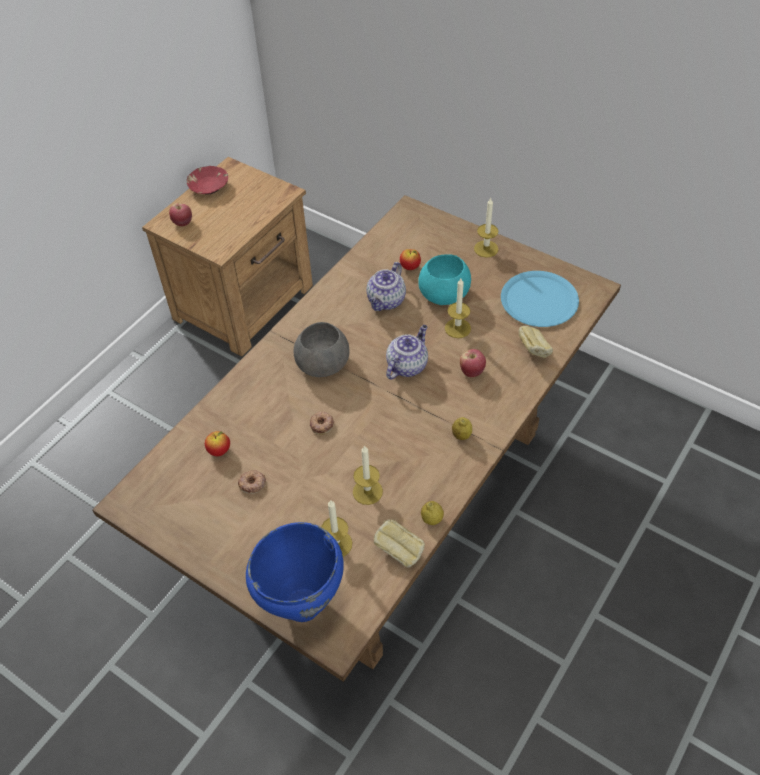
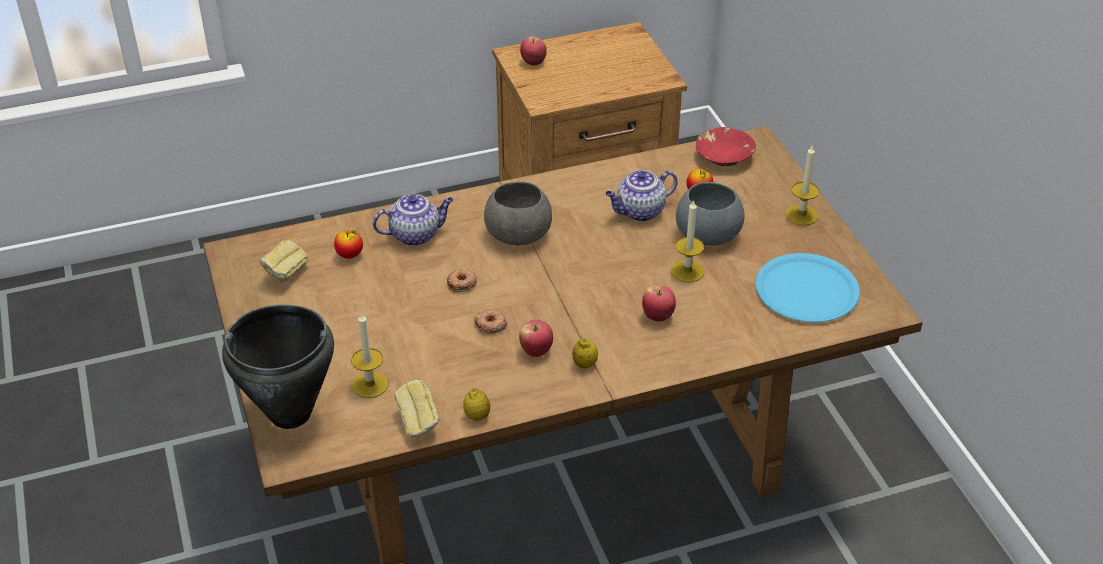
camera: 35 degrees right, 10 degrees down
red bowl [187,166,228,194] -> red bowl moved to [696,127,756,166]
donut [238,470,266,494] -> donut moved to [474,309,507,334]
blue cooking pot [246,522,344,622] -> black cooking pot [222,304,334,429]
candle [353,445,383,505] -> none
teapot [386,325,428,380] -> teapot moved to [373,194,453,246]
turquoise bowl [418,255,471,305] -> grey bowl [676,182,745,246]
bread [519,326,553,358] -> bread moved to [260,240,308,282]
none -> apple [519,319,553,357]

